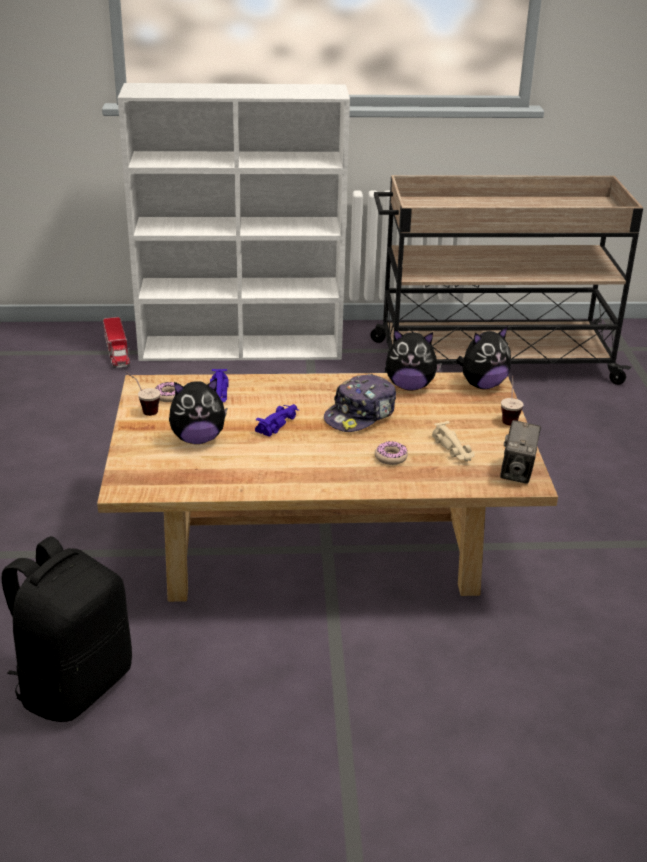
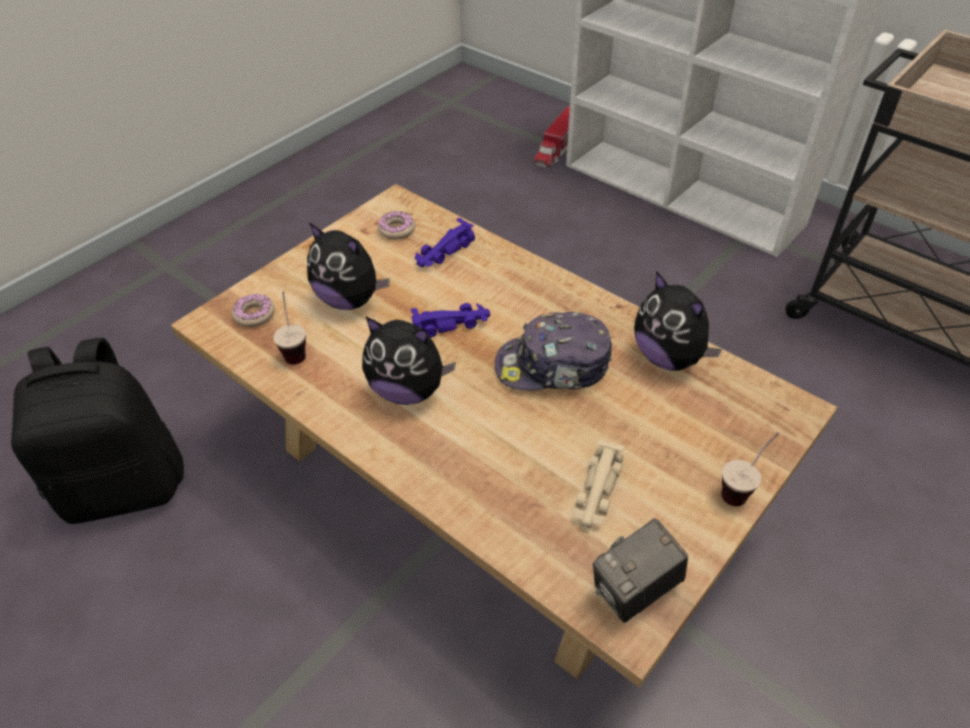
camera: 45 degrees right, 15 degrees up
cup [126,372,160,416] -> cup moved to [273,291,306,364]
donut [375,441,408,465] -> donut moved to [232,294,275,327]
plush toy [456,326,511,389] -> plush toy moved to [362,317,456,405]

